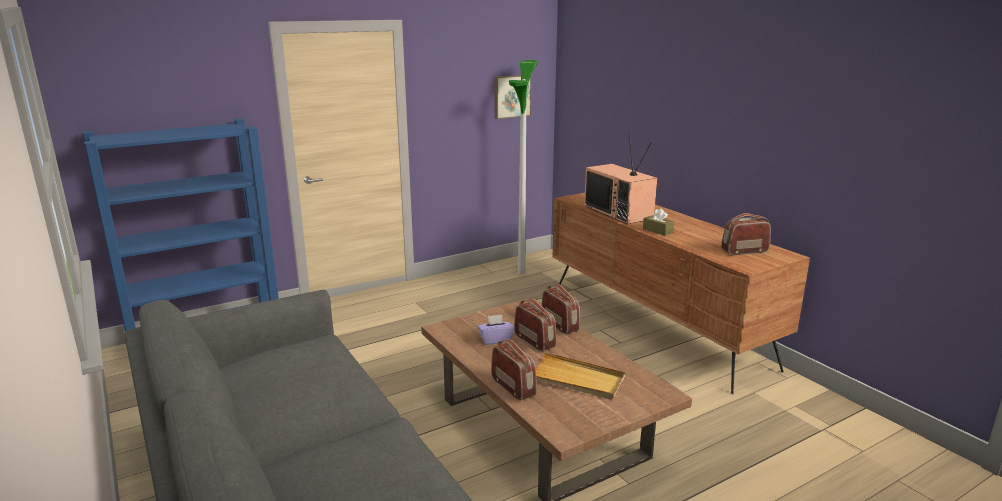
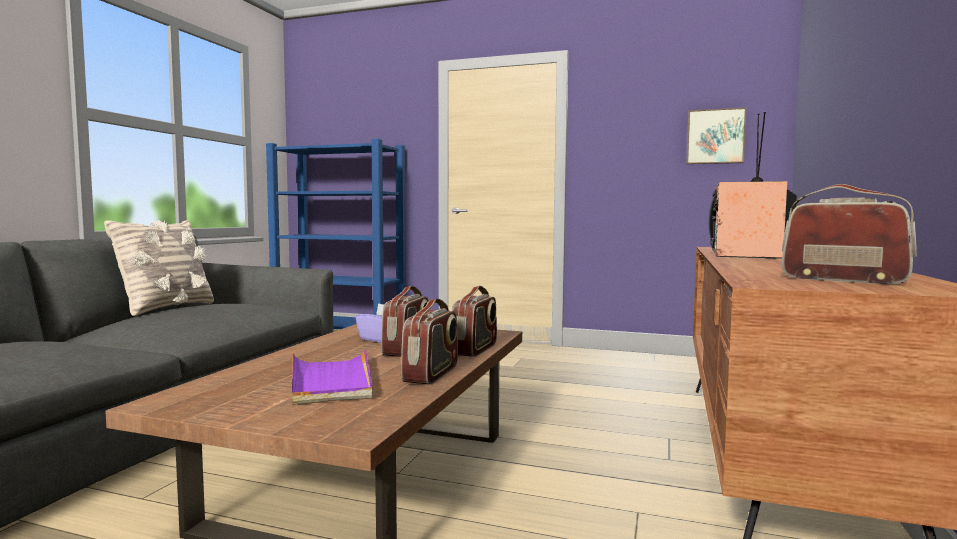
camera: 50 degrees right, 15 degrees down
radio [491,340,537,401] -> radio moved to [401,298,458,385]
floor lamp [509,60,538,274] -> none
beige tray [536,352,625,400] -> purple tray [292,348,373,405]
brown tissue box [643,208,674,236] -> none
none -> beige pillow [104,220,214,316]

